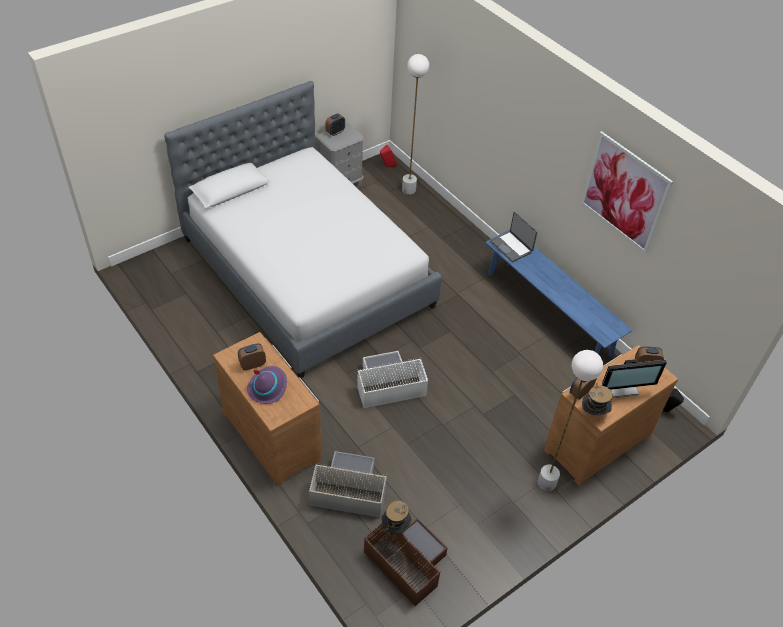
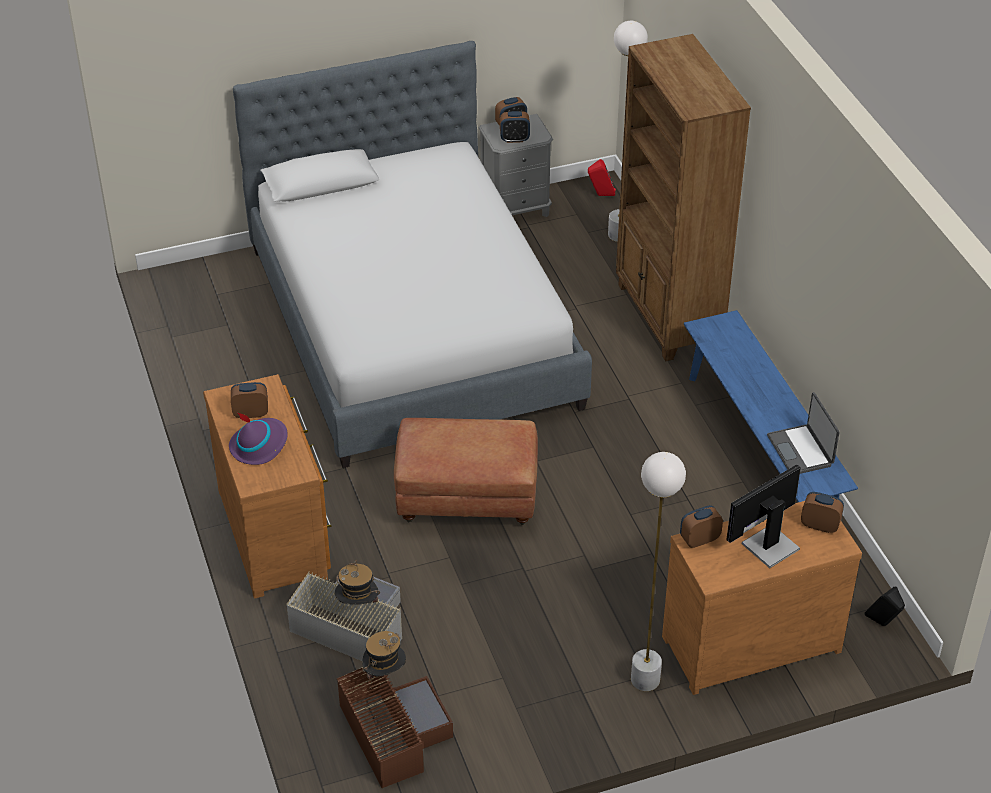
camera: 20 degrees right, 5 degrees down
white storage box [357,351,428,408] -> brown ottoman [394,418,538,525]
laptop [490,212,537,262] -> laptop moved to [767,392,840,474]
picture [581,131,673,254] -> none
hat [582,383,613,415] -> hat moved to [335,560,380,604]
monitor [601,359,667,398] -> monitor turned 135 degrees clockwise [726,464,801,568]
none -> alarm clock [500,111,530,143]
none -> brown bookcase [616,34,751,361]

